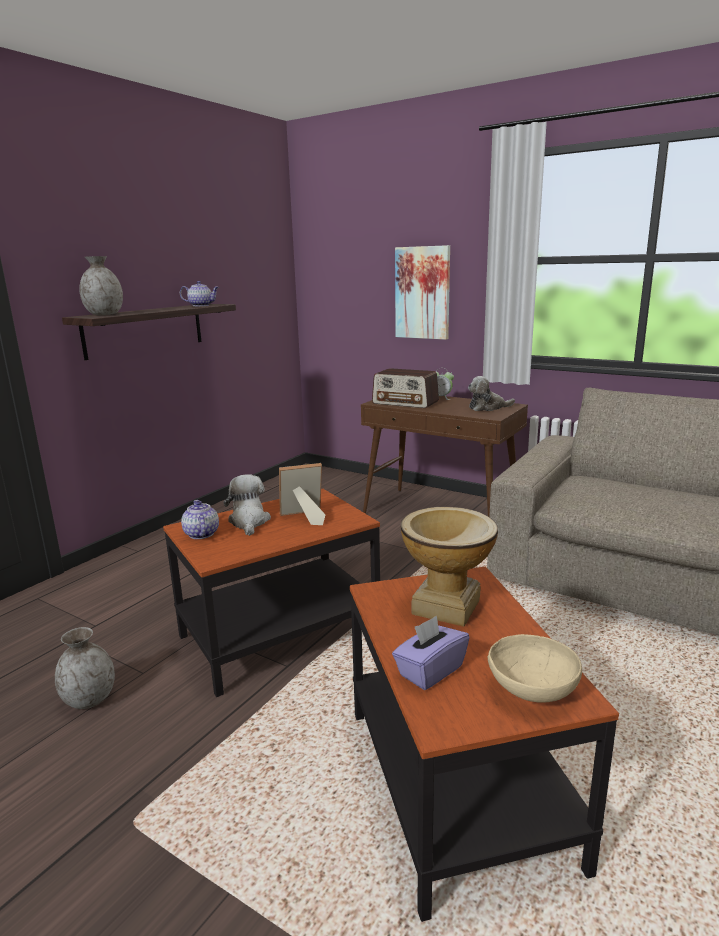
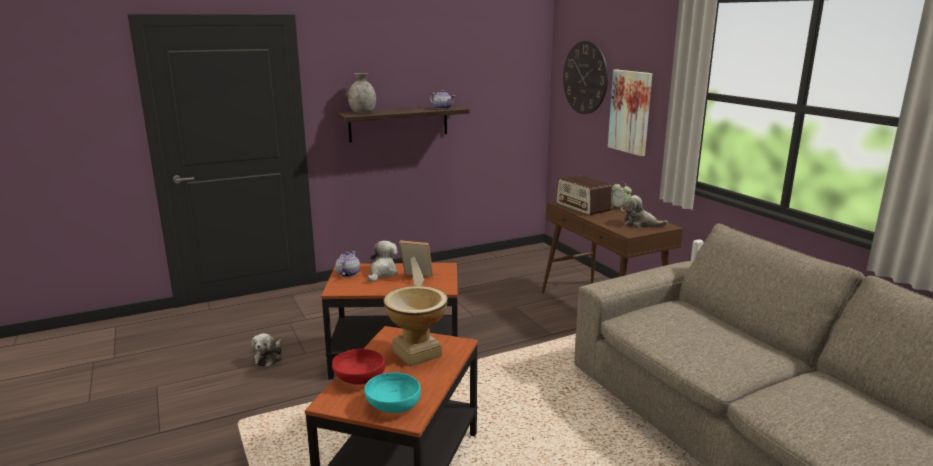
camera: 30 degrees right, 0 degrees up
grey vase [55,627,115,709] -> plush toy [252,333,282,367]
purple tissue box [392,616,470,690] -> red bowl [332,349,385,385]
beige bowl [487,634,582,703] -> turquoise bowl [364,372,421,413]
none -> wall clock [563,41,608,114]

